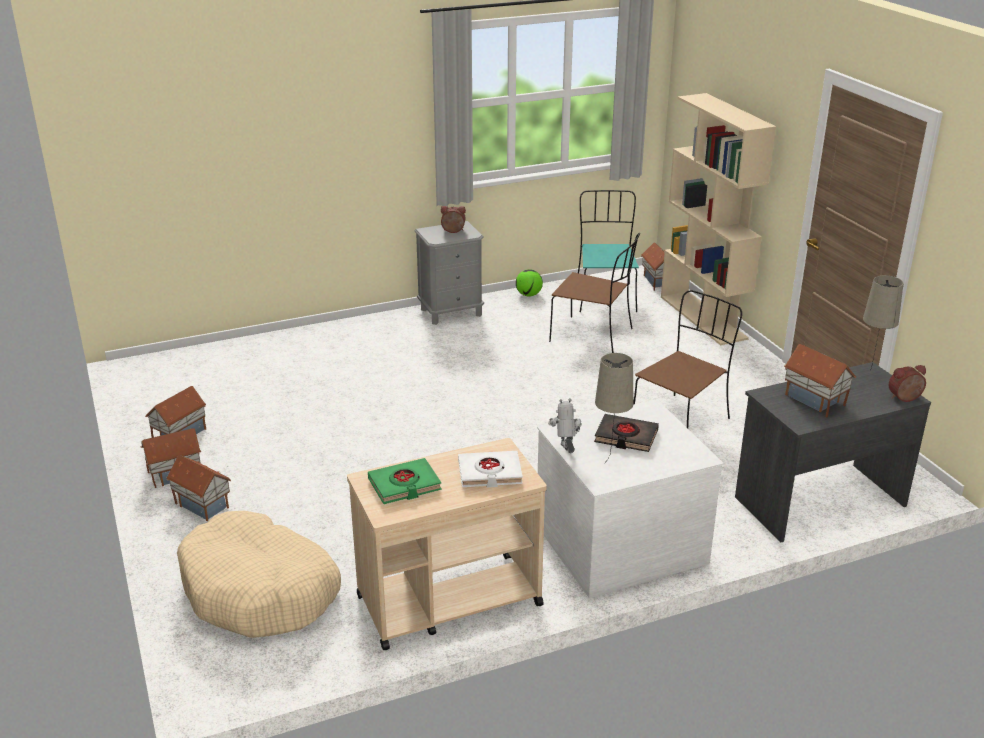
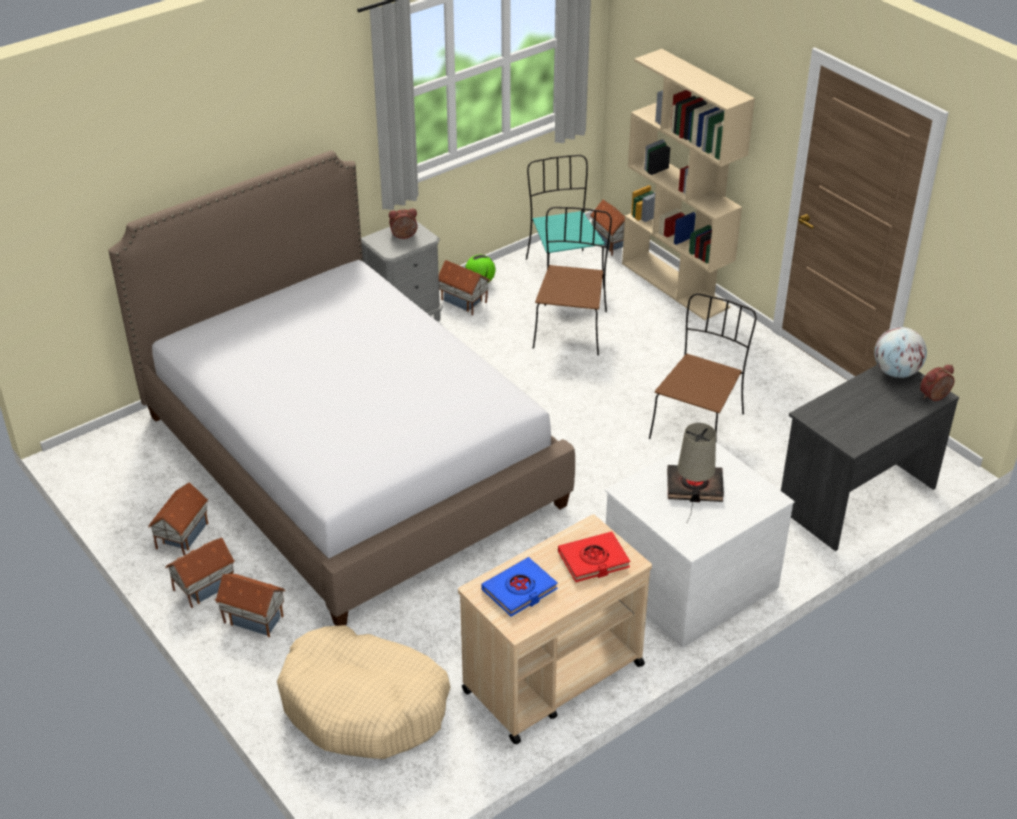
camera: 15 degrees left, 10 degrees up
green book [368,458,442,504] -> blue book [481,557,558,617]
white book [458,451,523,488] -> red book [558,531,630,582]
toy robot [548,398,582,453] -> none
brown chair [549,233,640,353] -> brown chair turned 90 degrees counterclockwise [533,207,612,355]
toy house [784,344,856,418] -> toy house moved to [439,260,490,316]
beige table lamp [863,275,903,369] -> globe [874,327,927,378]
none -> bed [109,150,575,626]

